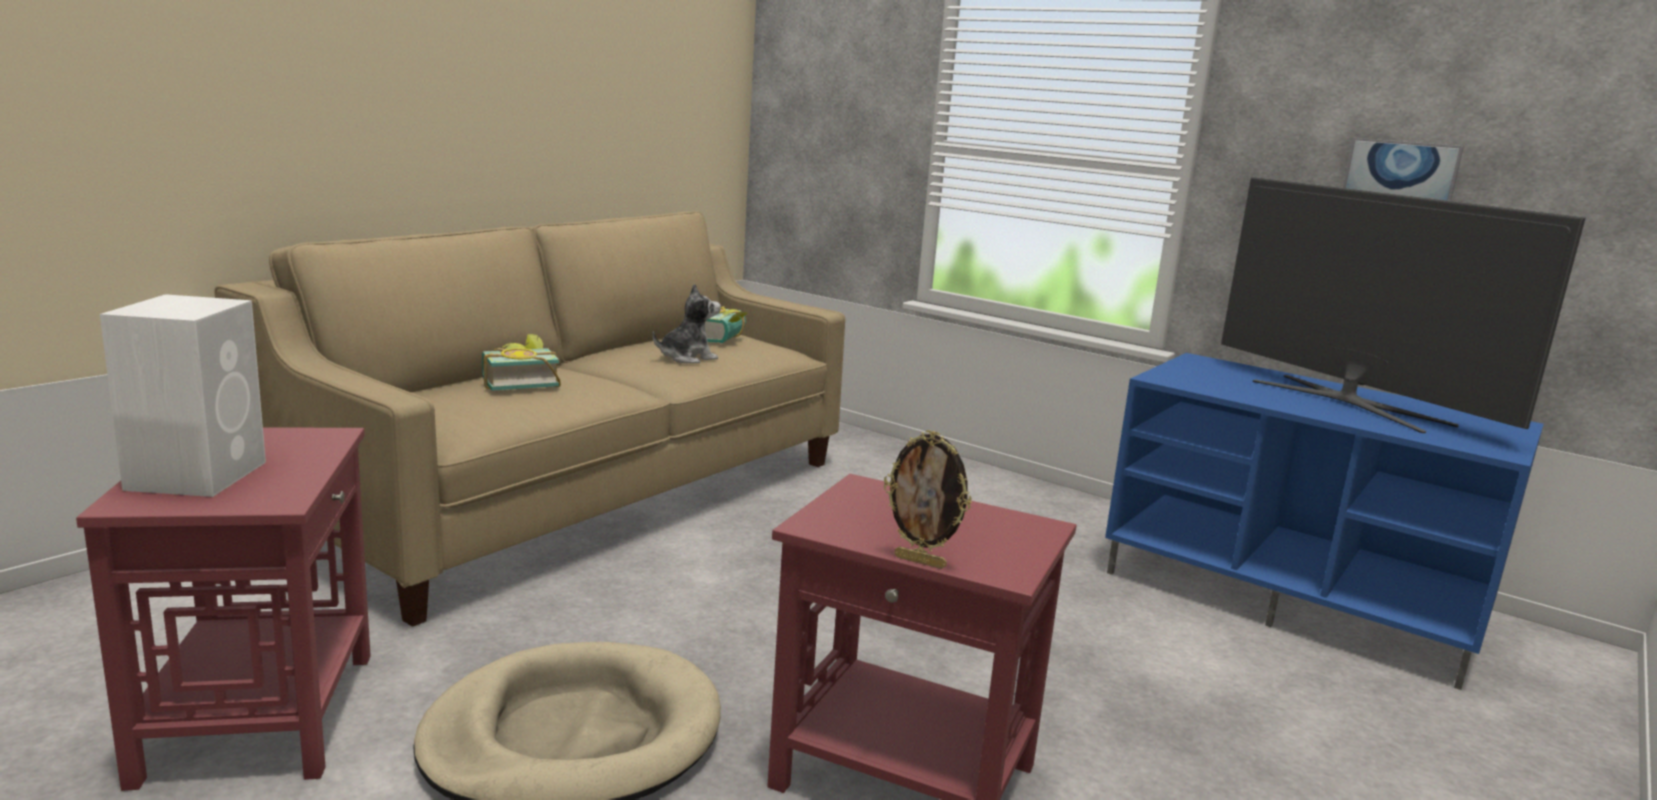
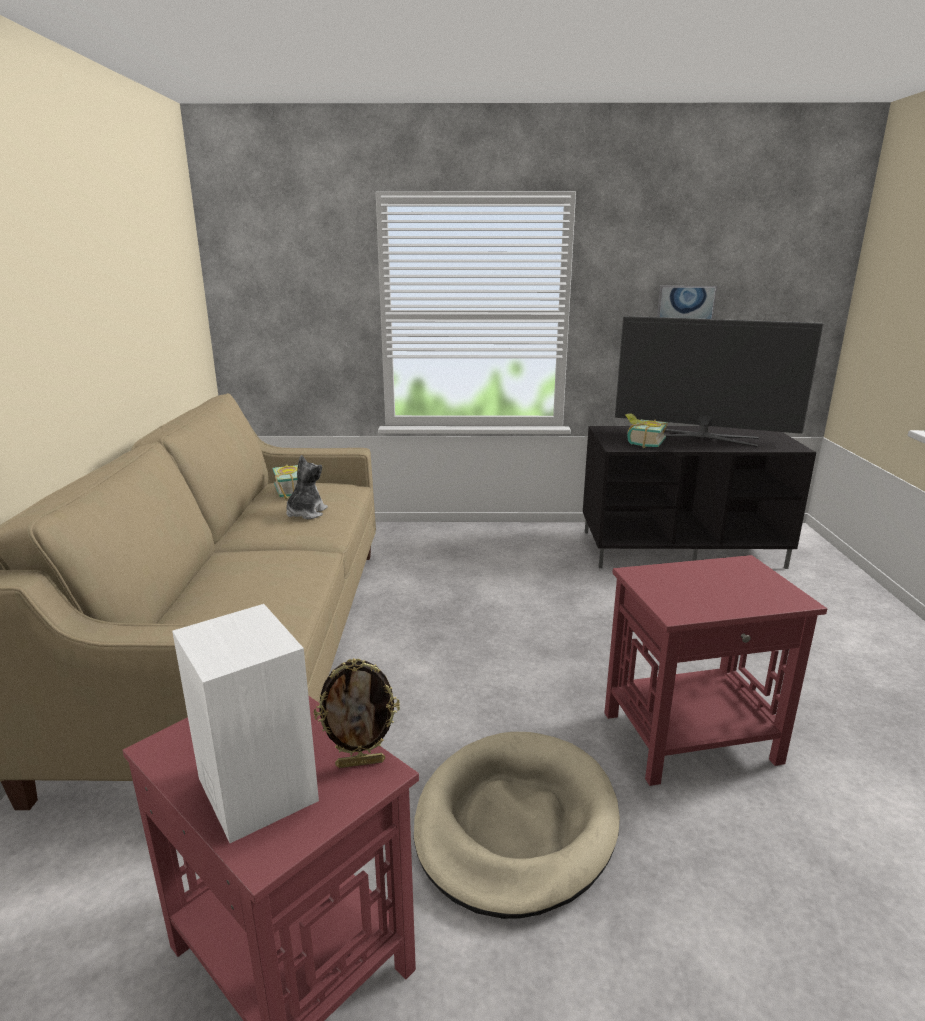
camera: 35 degrees left, 5 degrees up
book [482,334,561,390] -> book moved to [626,413,668,448]
picture frame [884,430,972,569] -> picture frame moved to [314,658,400,768]
blue tv stand [1105,353,1544,690] -> black tv stand [583,426,816,569]

